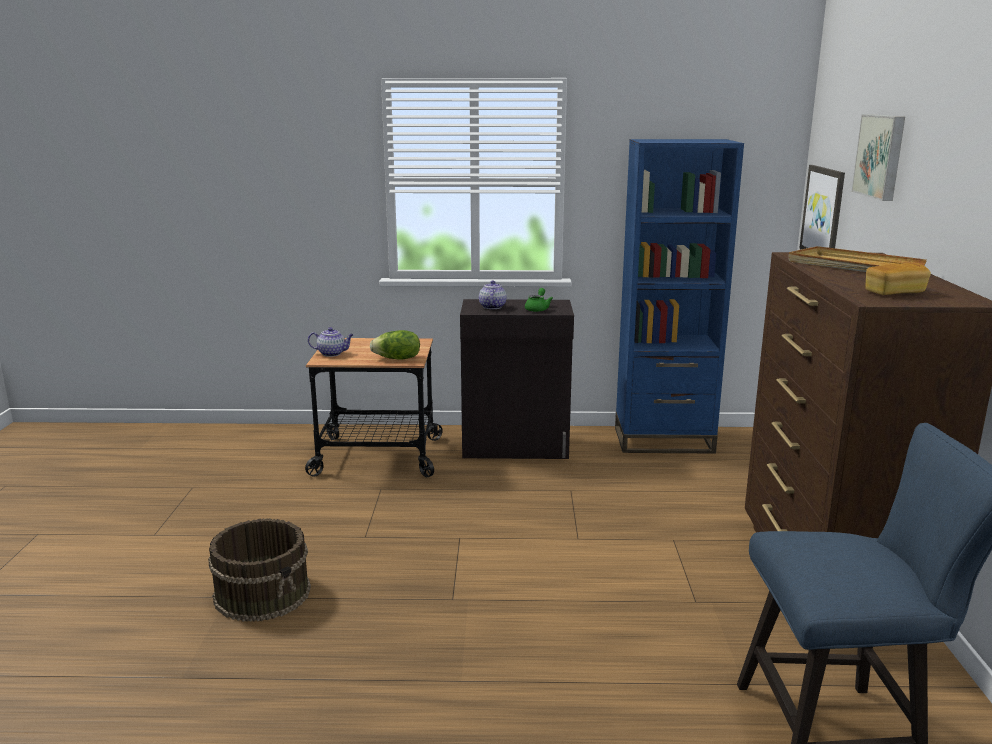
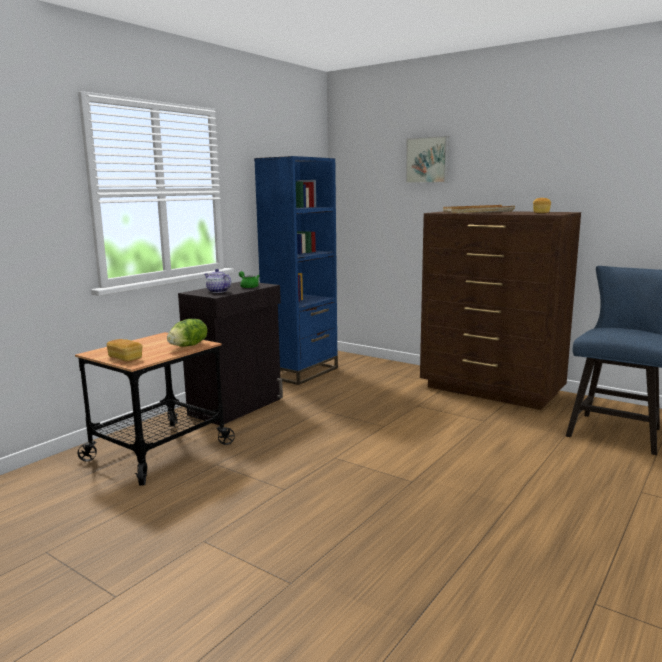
camera: 55 degrees left, 5 degrees down
brown bucket [208,518,311,622] -> none
teapot [308,327,354,357] -> bread [107,339,142,362]
picture [799,165,845,249] -> none

